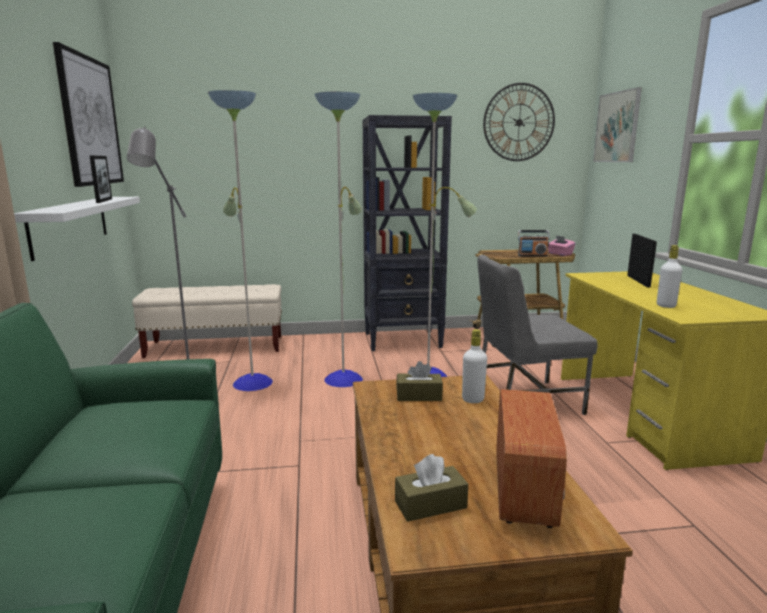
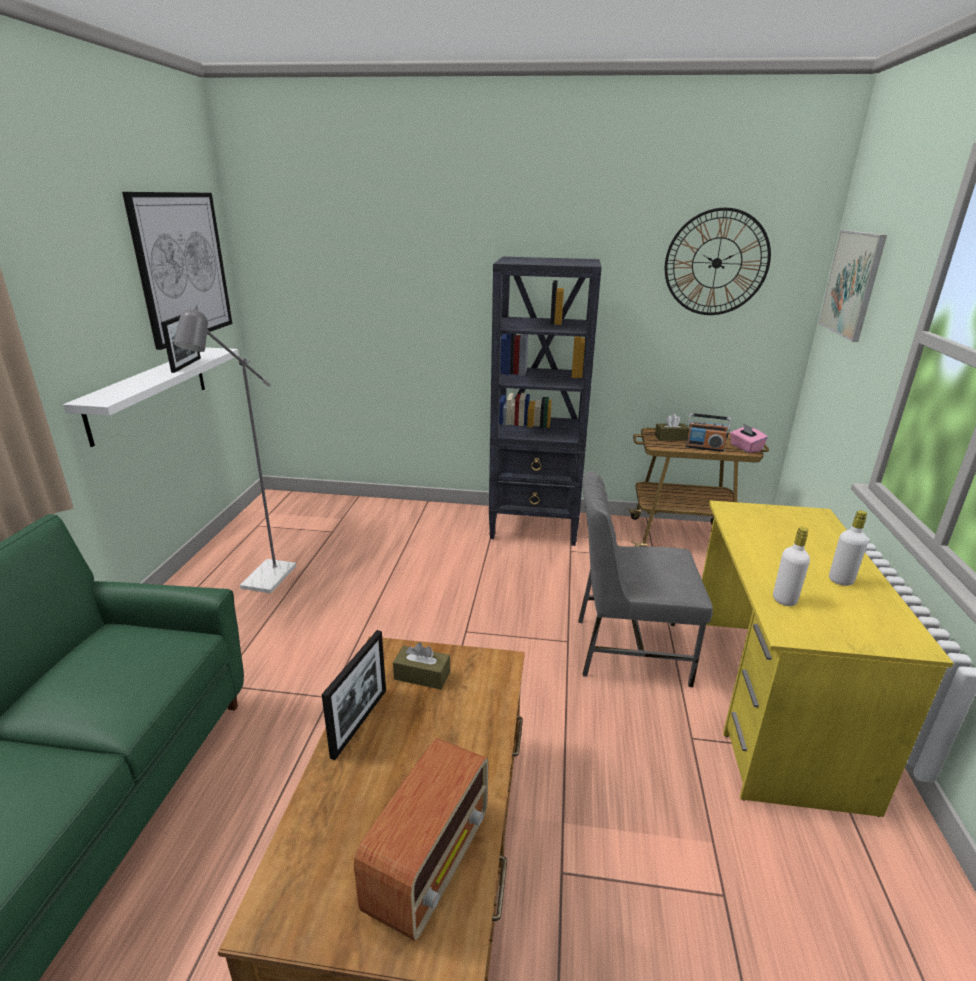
camera: 15 degrees right, 10 degrees up
beige bench [132,284,282,358] -> none
floor lamp [208,90,478,391] -> none
brown tissue box [395,454,468,522] -> brown tissue box moved to [655,414,689,441]
white bottle [462,329,487,403] -> white bottle moved to [829,510,868,586]
picture frame [627,234,657,288] -> picture frame moved to [322,630,386,760]

